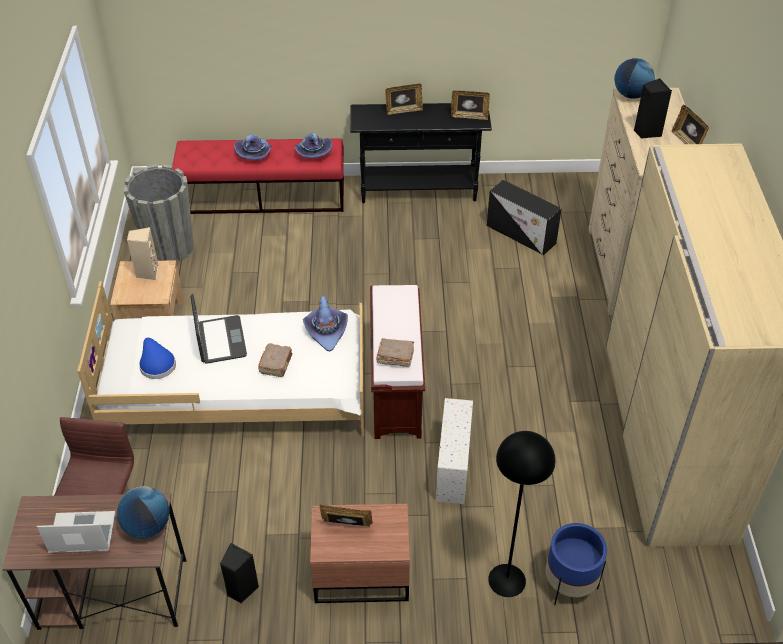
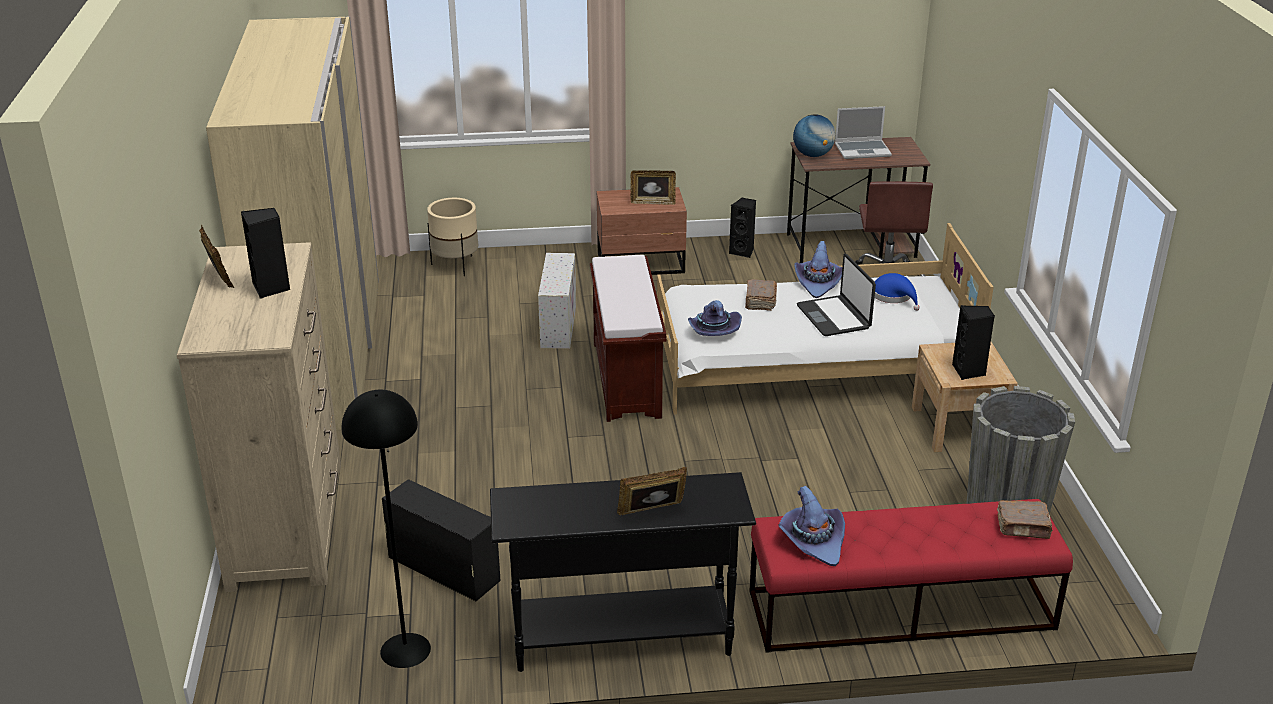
camera: 175 degrees right, 15 degrees down
beige speaker [127,227,159,281] -> black speaker [952,305,995,380]
purple hat [234,134,272,160] -> purple hat moved to [794,241,842,298]
brown book [376,338,414,367] -> brown book moved to [997,500,1053,539]
picture frame [451,91,490,120] -> none
black floor lamp [488,431,555,597] -> black floor lamp moved to [342,390,431,668]
blue planter [546,523,607,605] -> beige planter [427,198,478,276]
globe [614,58,655,99] -> none

